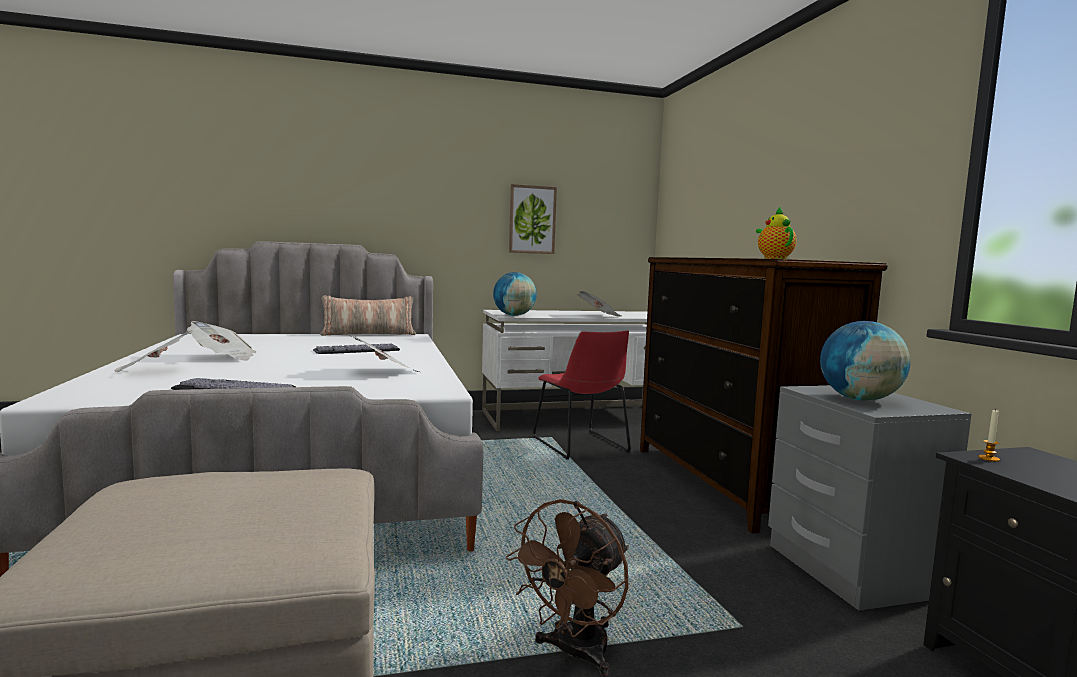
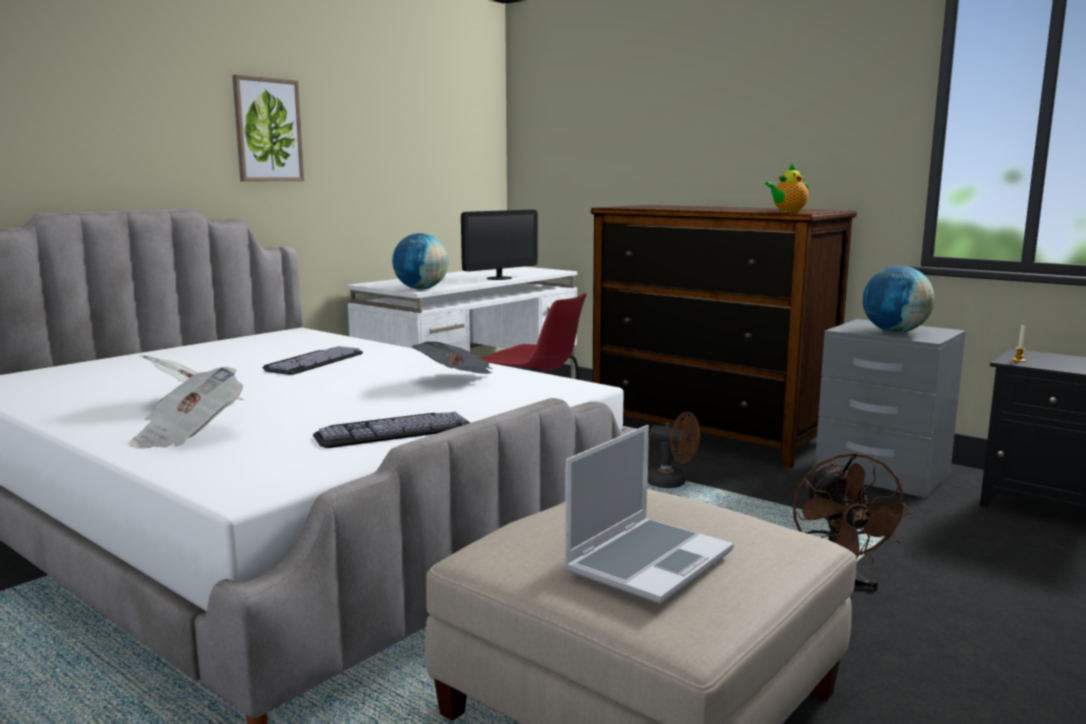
camera: 35 degrees left, 5 degrees up
pillow [320,295,416,336] -> none
picture [509,184,557,254] -> picture moved to [232,75,304,182]
newspaper [577,291,621,317] -> monitor [461,210,538,280]
teapot [756,207,797,259] -> teapot turned 75 degrees counterclockwise [764,163,809,212]
none -> laptop [564,425,734,604]
none -> brown fan [648,412,700,488]

